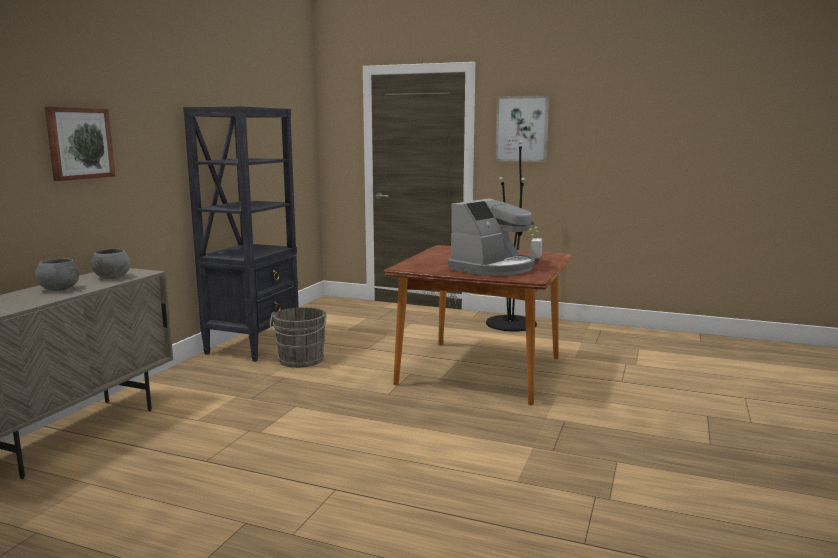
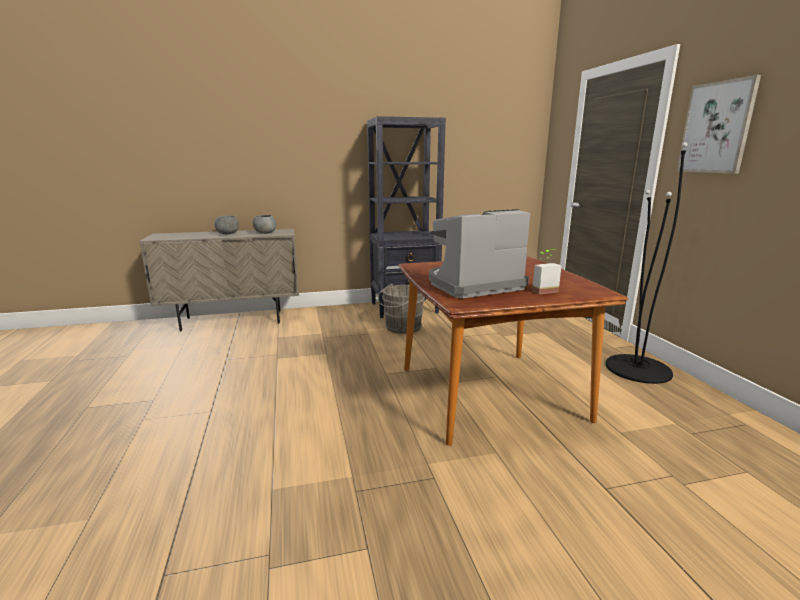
camera: 55 degrees right, 5 degrees up
picture [45,107,115,181] -> none
coffee machine [448,198,535,276] -> coffee machine turned 150 degrees clockwise [429,209,530,298]

